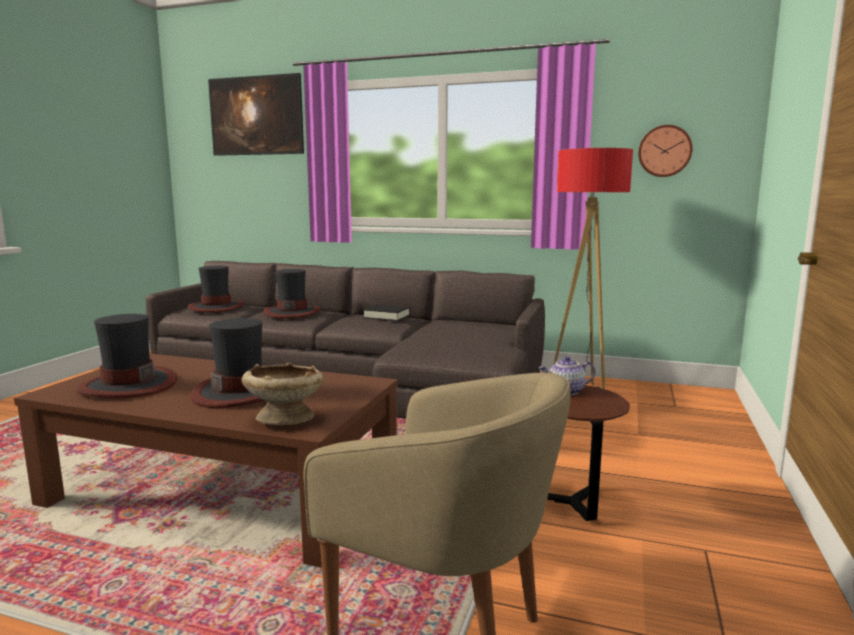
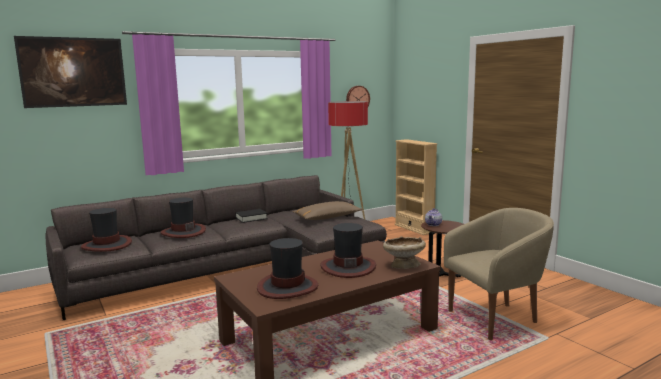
camera: 50 degrees left, 0 degrees up
none -> brown pillow [293,201,363,220]
none -> beige bookcase [394,139,437,235]

